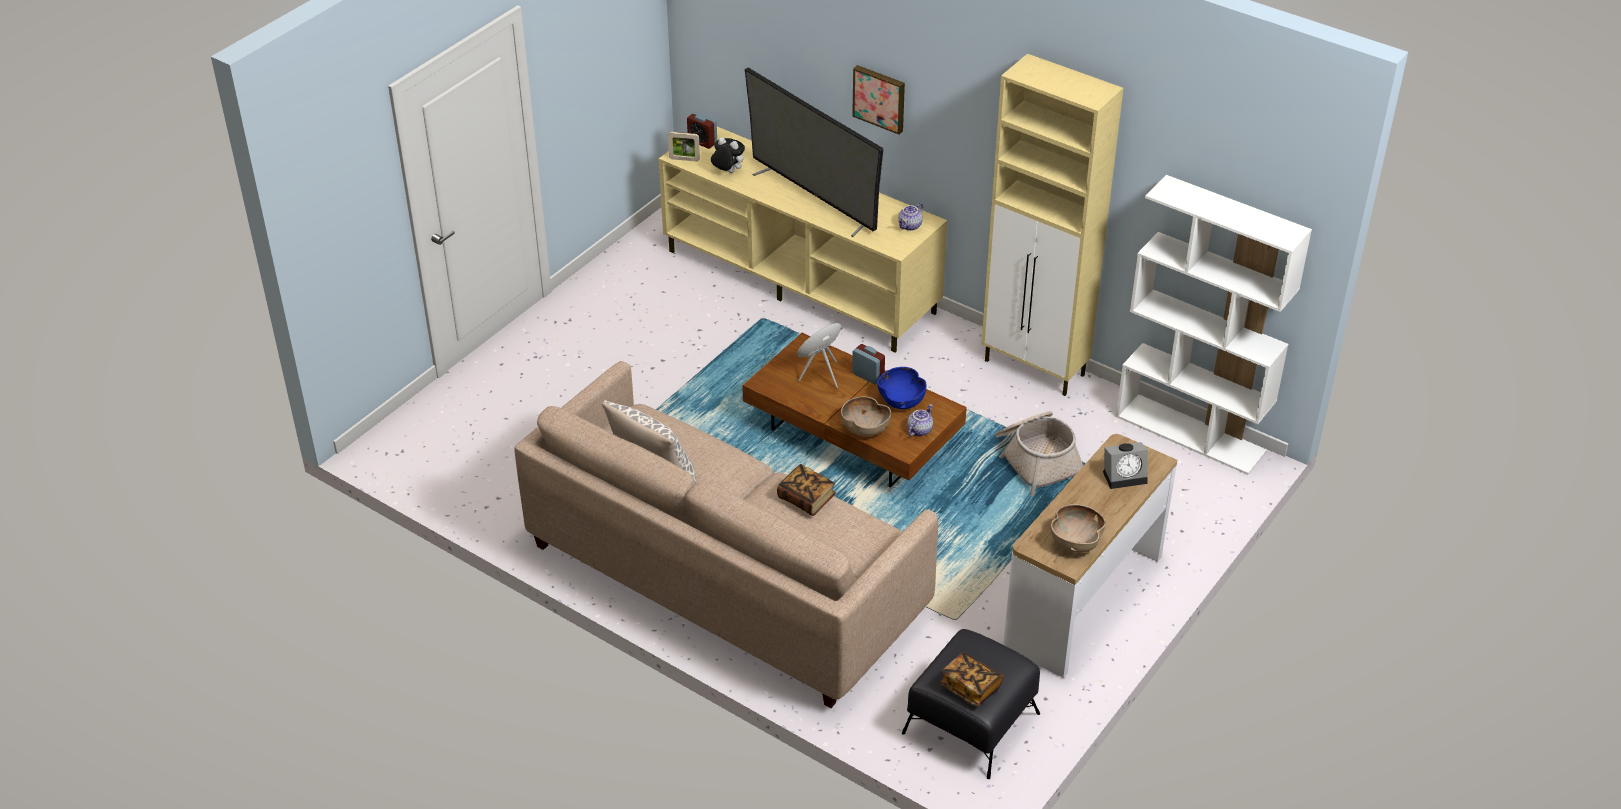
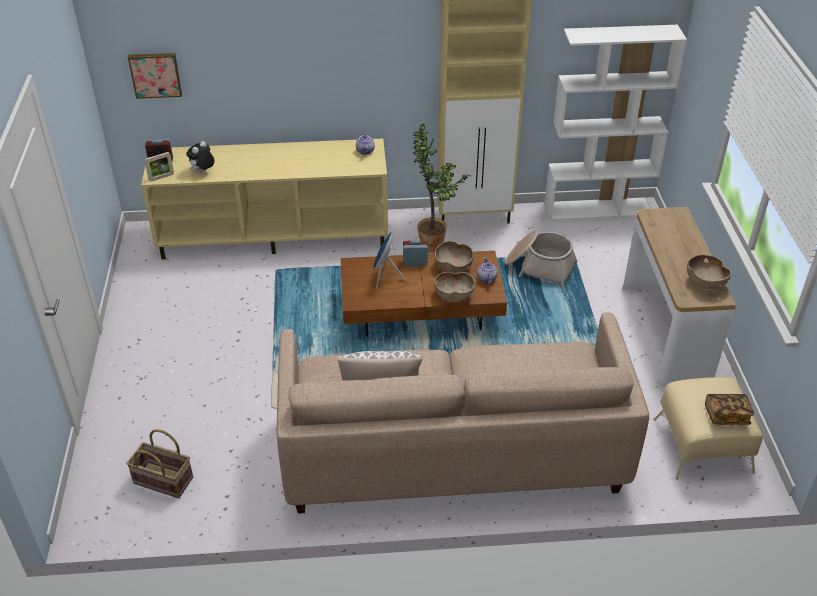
camera: 40 degrees left, 0 degrees up
plush toy [711,137,745,173] -> plush toy turned 45 degrees counterclockwise [186,141,214,173]
television [745,67,883,237] -> none
book [777,464,836,516] -> none
picture [852,65,905,135] -> picture moved to [128,53,182,99]
blue bowl [877,367,927,409] -> brown bowl [435,241,473,273]
black ottoman [902,629,1040,779] -> beige ottoman [653,377,763,480]
alarm clock [1103,442,1148,489] -> none
none -> basket [126,429,193,498]
none -> potted plant [413,123,472,253]

